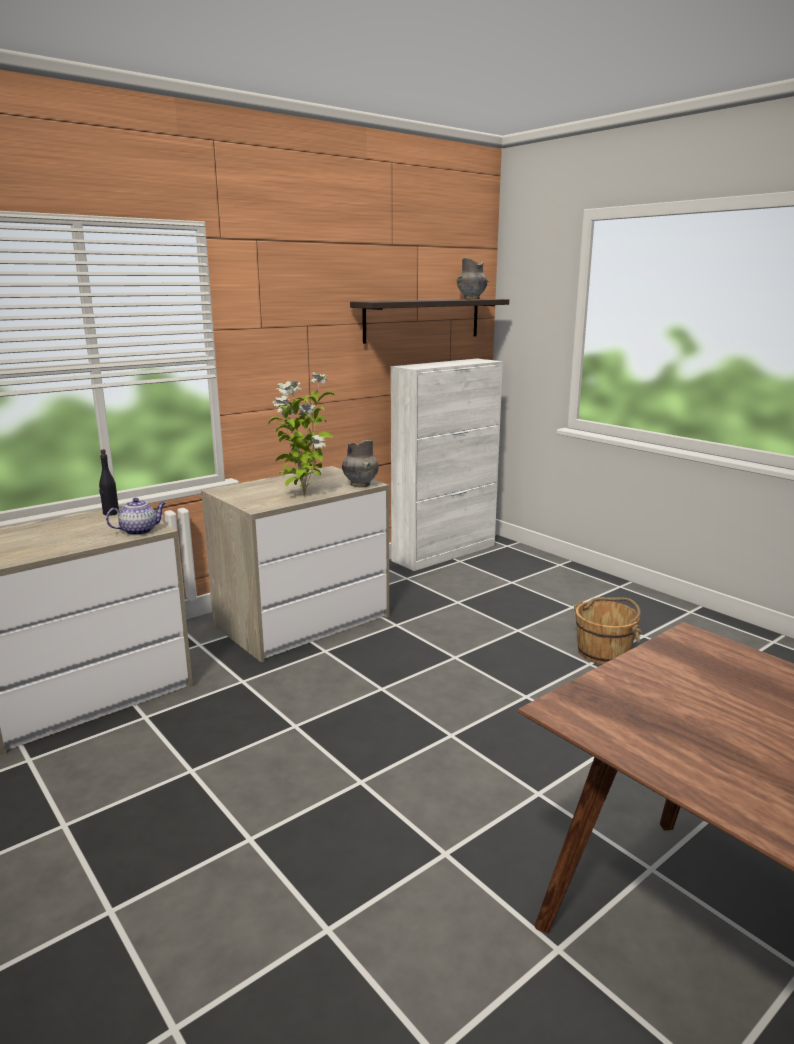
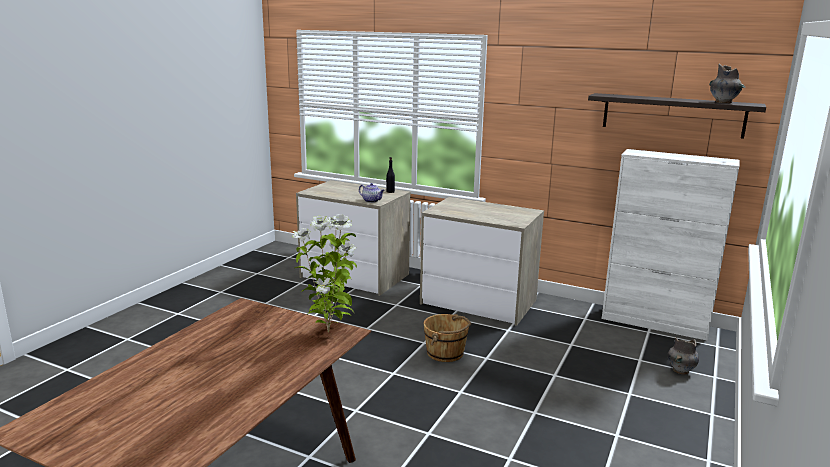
camera: 65 degrees right, 0 degrees up
potted plant [268,372,335,496] -> potted plant moved to [292,214,357,332]
grey vase [342,440,379,487] -> grey vase moved to [668,337,699,375]
brown bucket [574,597,642,664] -> brown bucket moved to [423,314,471,362]

